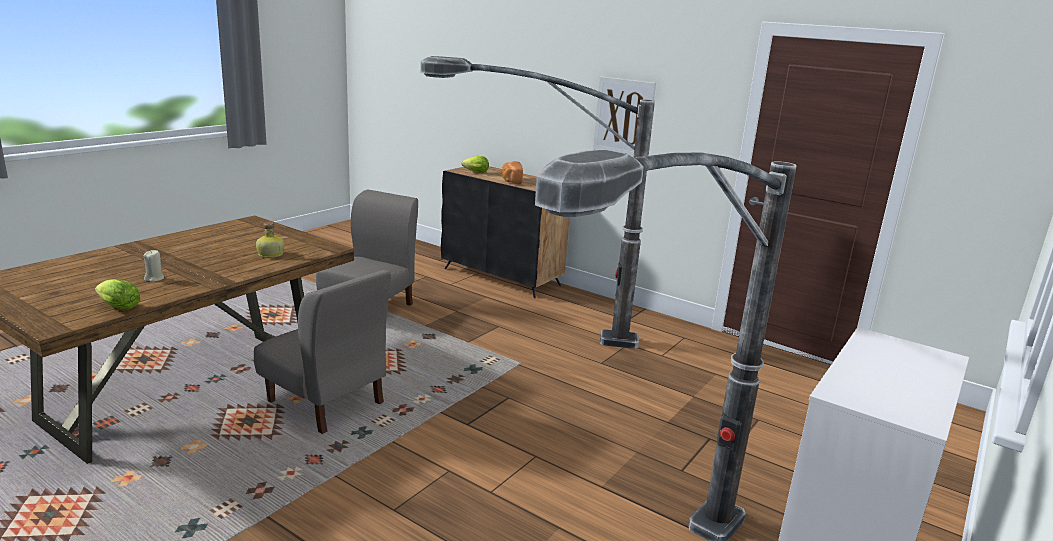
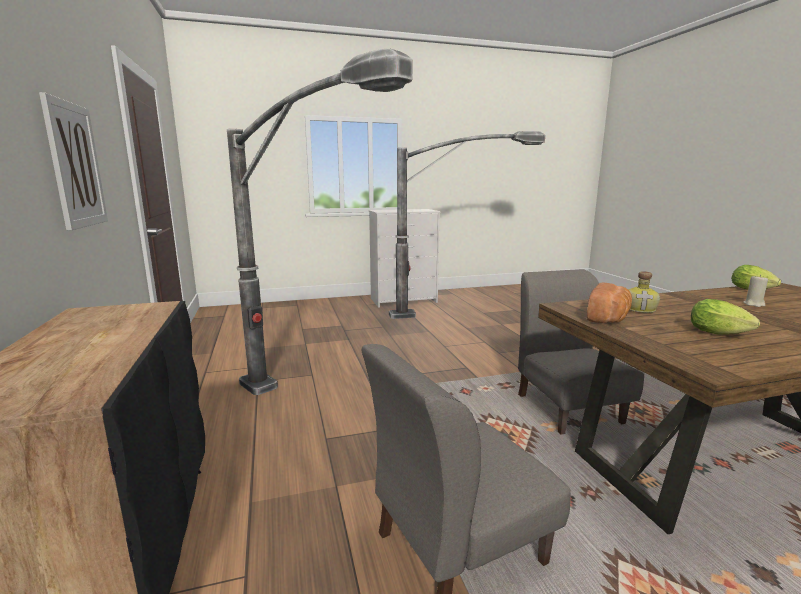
camera: 140 degrees left, 5 degrees down
lettuce [462,156,489,173] -> lettuce moved to [691,299,760,335]
bread [501,161,523,184] -> bread moved to [587,282,632,323]

